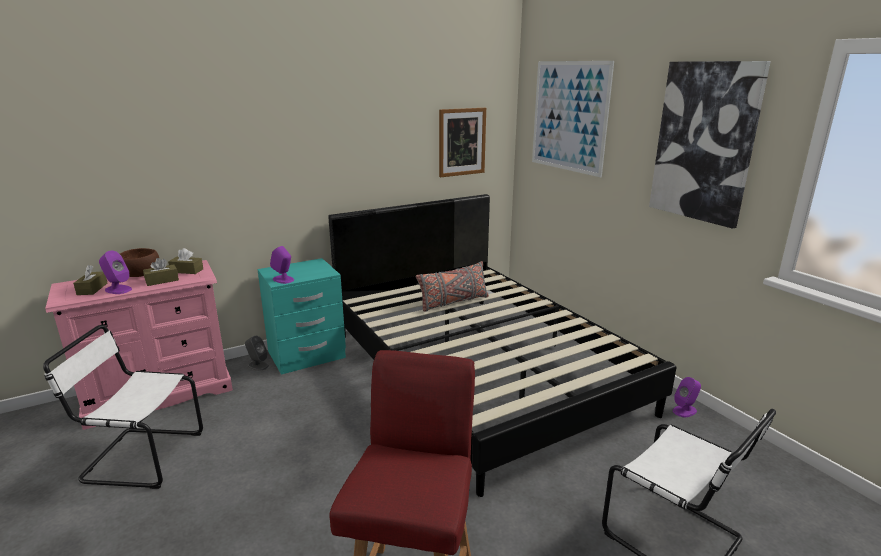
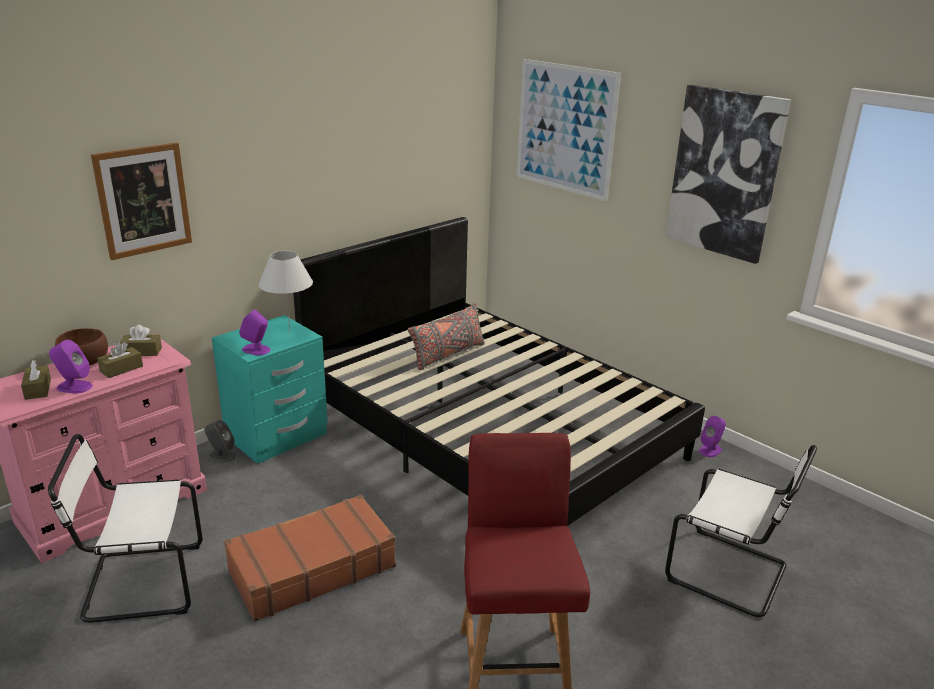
camera: 15 degrees left, 5 degrees up
picture [439,108,486,177] -> picture moved to [91,143,192,260]
none -> brown suitcase [224,495,396,622]
none -> white table lamp [258,251,313,332]

